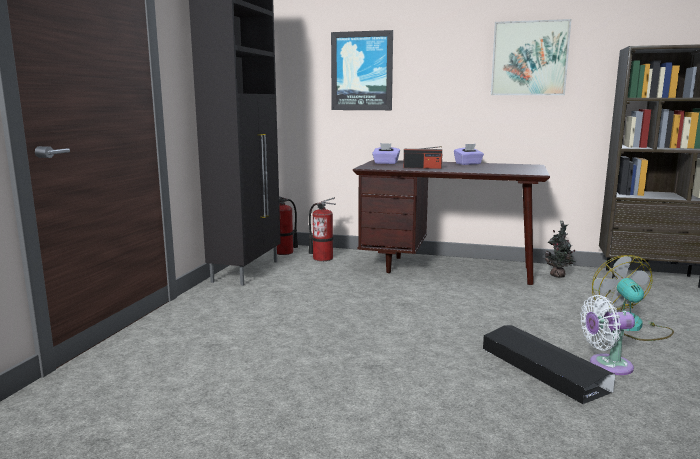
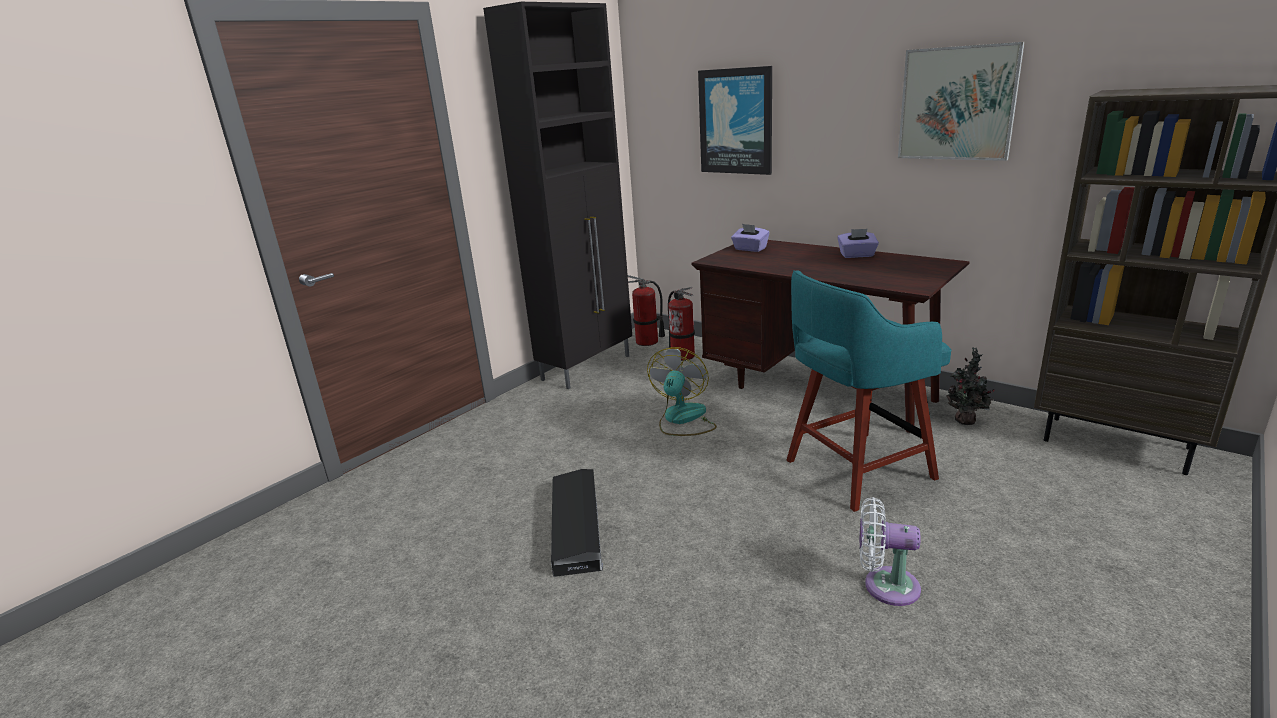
camera: 25 degrees right, 10 degrees up
radio [403,146,442,169] -> none
black storage box [483,325,615,404] -> black storage box moved to [551,469,603,577]
fan [592,255,674,341] -> fan moved to [647,347,717,436]
none -> turquoise stool [787,270,951,512]

